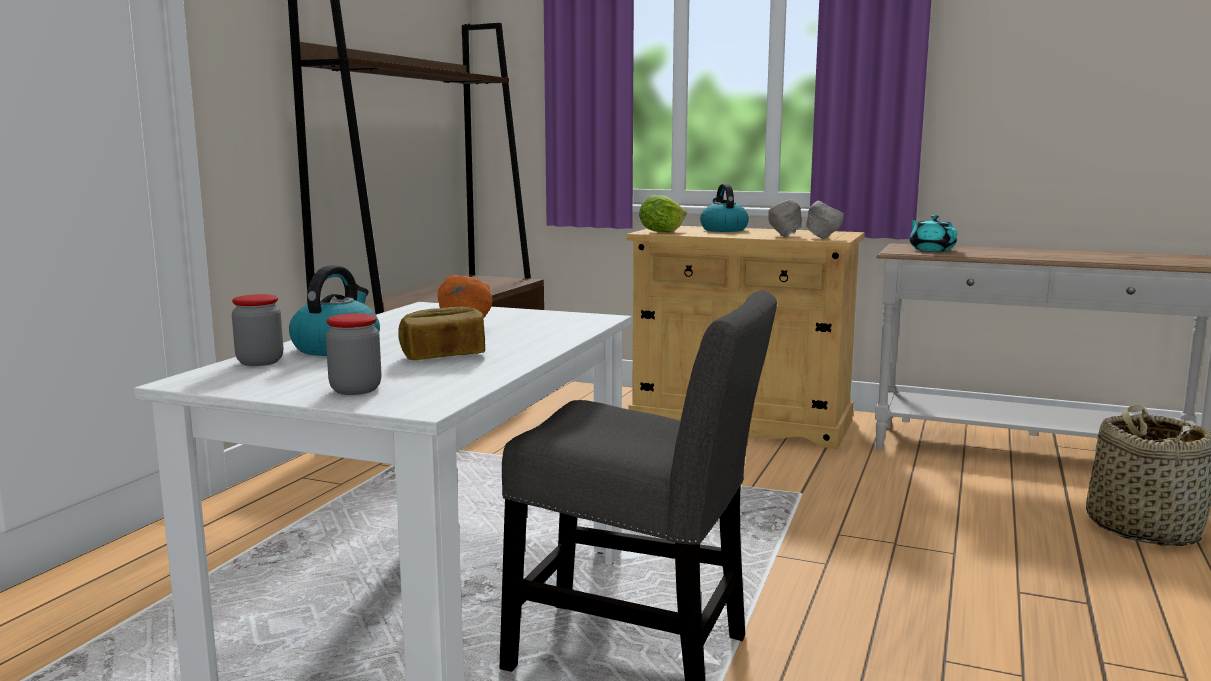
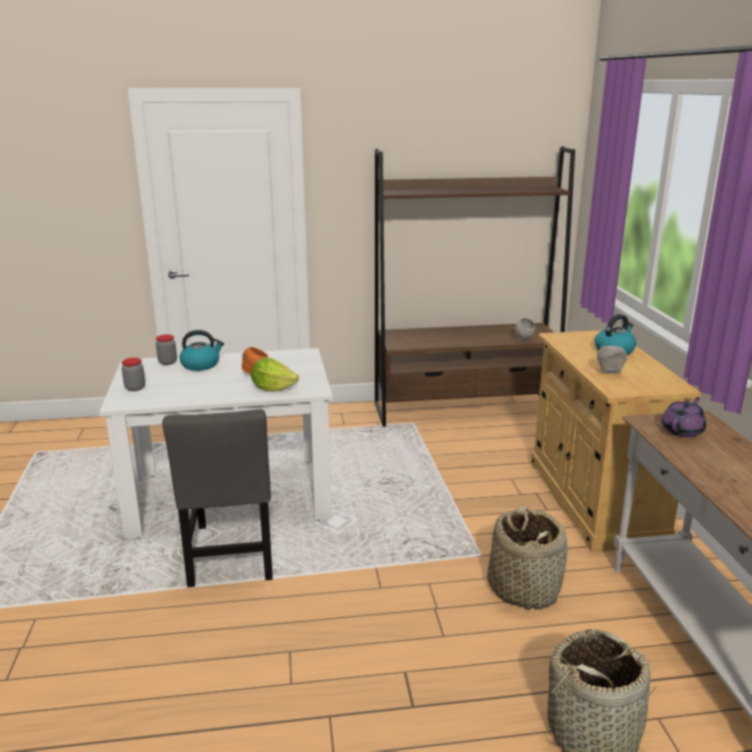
camera: 60 degrees right, 10 degrees up
bread [398,307,485,360] -> none
lettuce [639,195,686,233] -> lettuce moved to [251,357,299,392]
grey bowl [806,201,843,239] -> grey bowl moved to [515,318,536,341]
turquoise teapot [910,215,957,251] -> purple teapot [661,397,706,437]
none -> basket [487,507,567,610]

